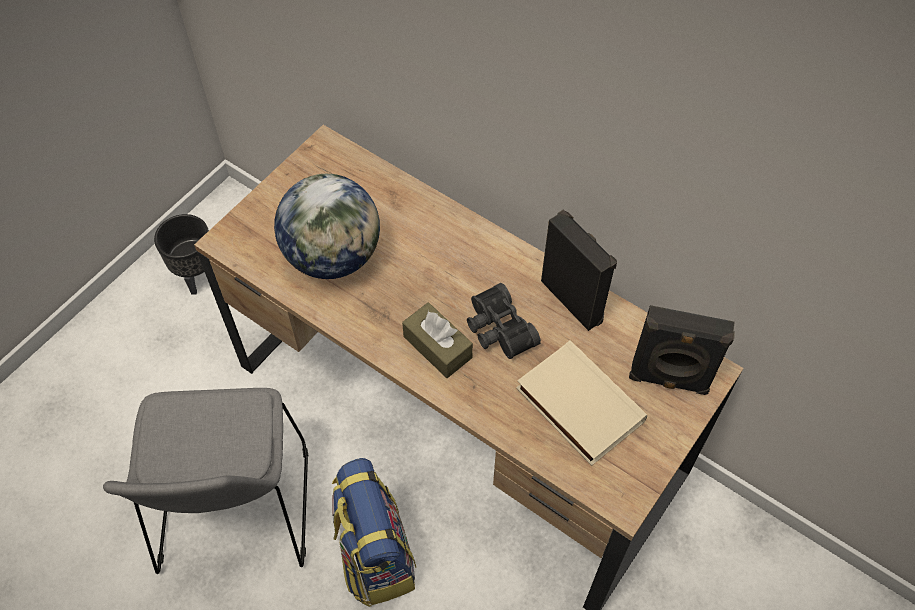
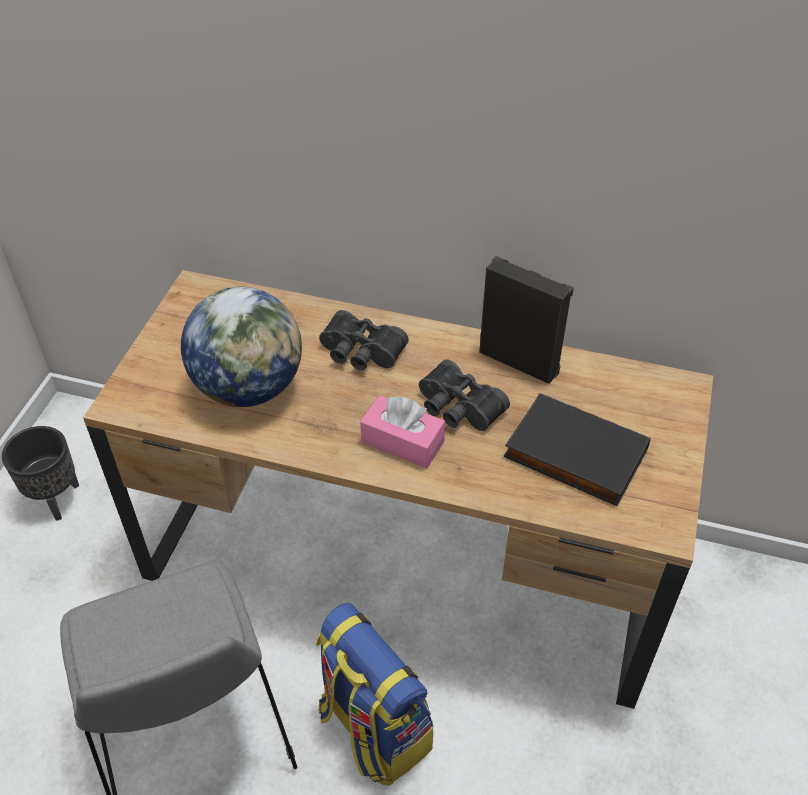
camera: 20 degrees left, 10 degrees down
brown tissue box [402,303,473,378] -> pink tissue box [360,396,445,468]
beige book [516,341,647,466] -> black book [504,393,651,506]
black speaker [629,305,735,395] -> none
none -> black binoculars [319,310,409,370]

